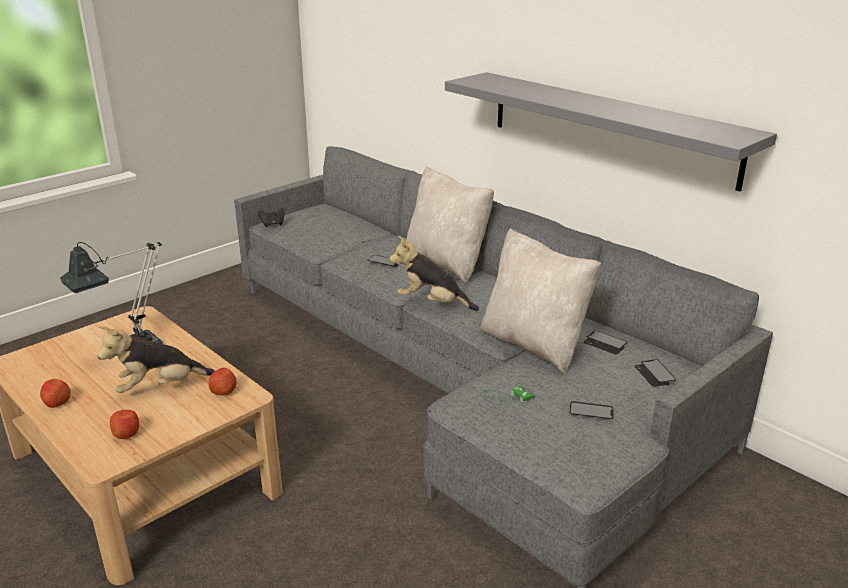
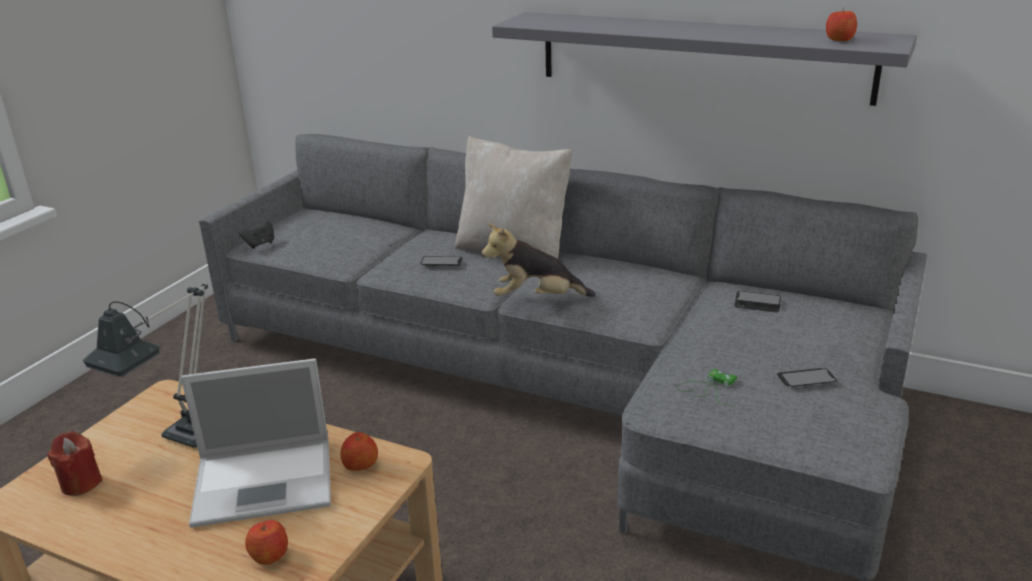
camera: 20 degrees left, 0 degrees up
apple [40,379,71,408] -> apple moved to [826,10,857,41]
plush toy [97,326,215,393] -> laptop [181,358,331,528]
beige pillow [480,228,601,374] -> none
phone [635,359,676,387] -> none
none -> red candle [47,431,102,496]

